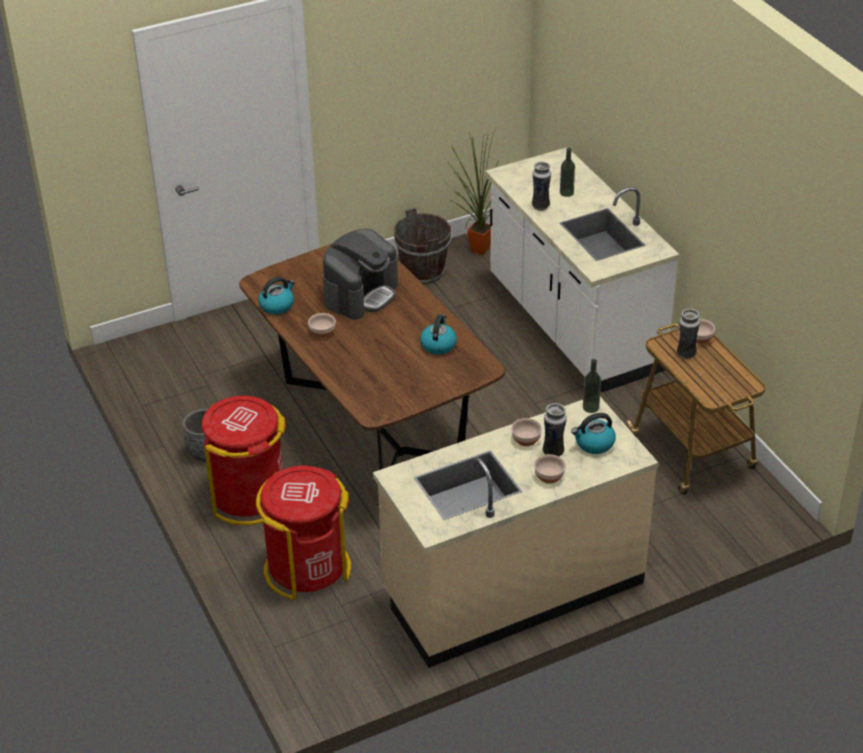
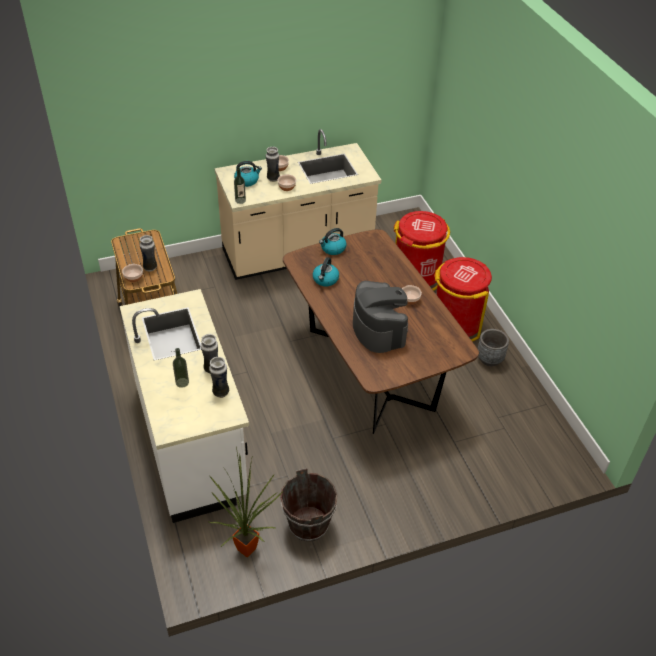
camera: 175 degrees left, 5 degrees up
kettle [258,277,295,315] -> kettle moved to [319,228,347,255]
coffee machine [323,229,398,320] -> coffee machine turned 120 degrees clockwise [353,281,408,353]
none -> vase [209,357,229,398]

